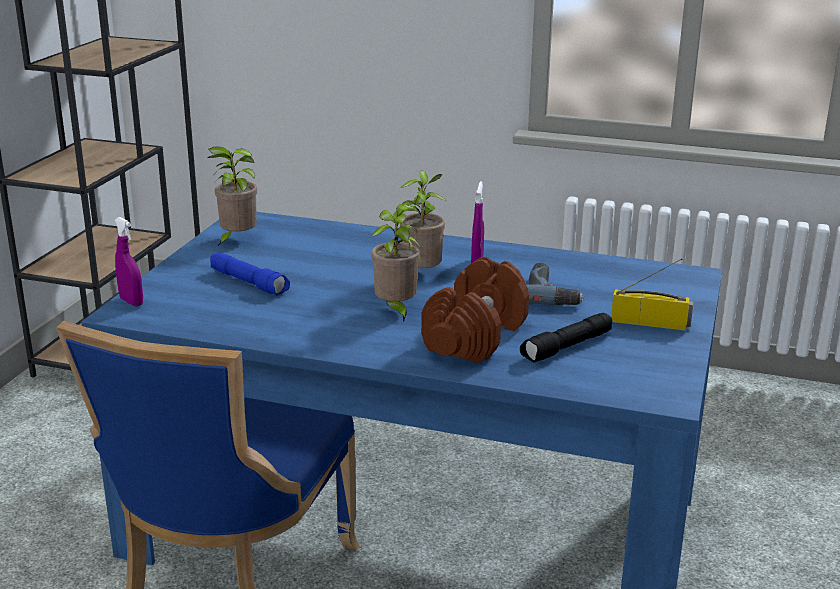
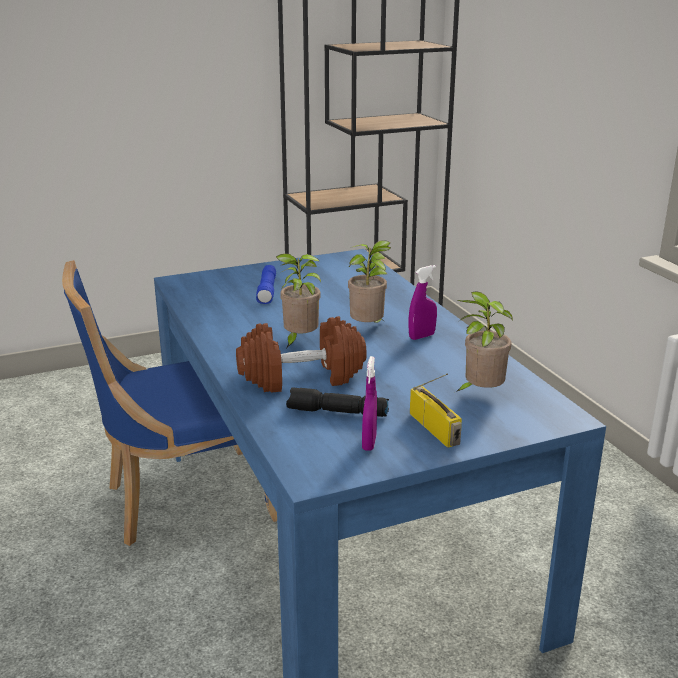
camera: 50 degrees right, 0 degrees up
purple spray bottle [115,217,143,307] -> purple spray bottle moved to [362,356,377,451]
potted plant [207,146,257,246] -> potted plant moved to [456,291,513,392]
power drill [526,263,584,305] -> none

